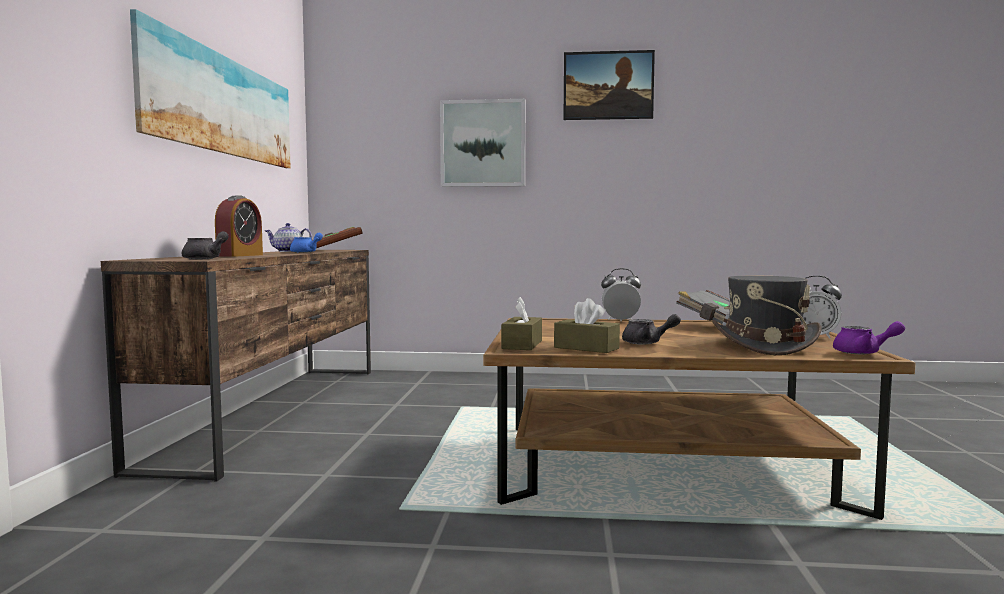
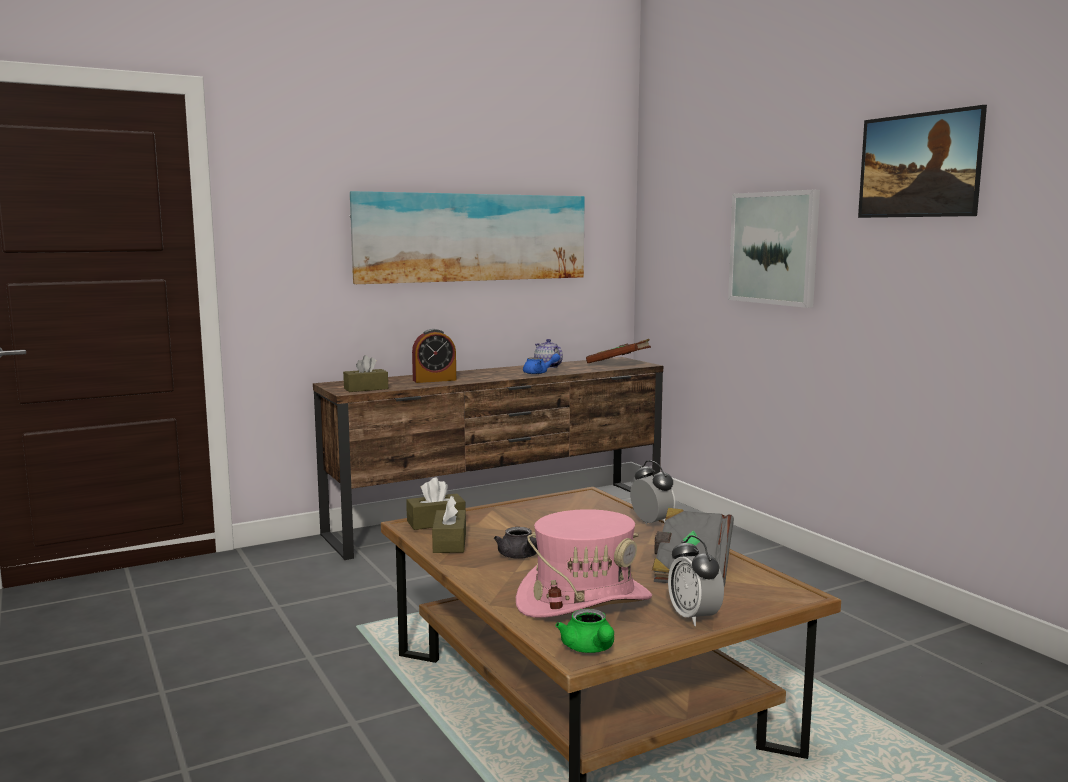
camera: 55 degrees right, 5 degrees up
grey teapot [182,231,229,259] -> brown tissue box [343,355,388,392]
grey hat [712,276,822,355] -> pink hat [516,509,652,618]
purple teapot [833,321,905,354] -> green teapot [556,609,614,653]

